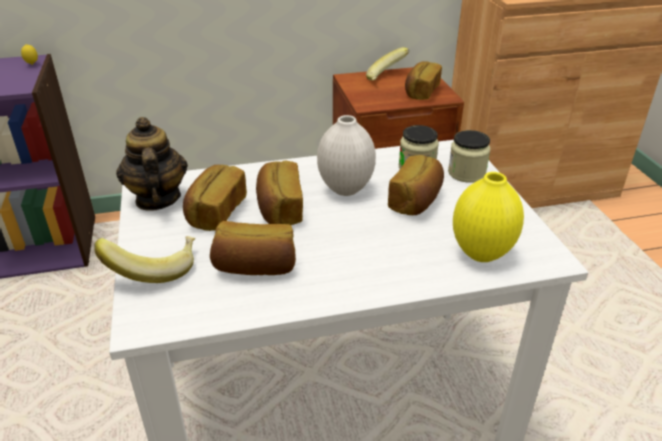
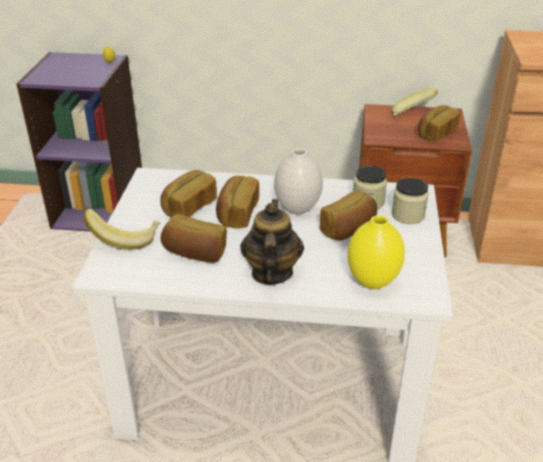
camera: 20 degrees right, 0 degrees up
teapot [116,117,188,211] -> teapot moved to [240,199,304,285]

